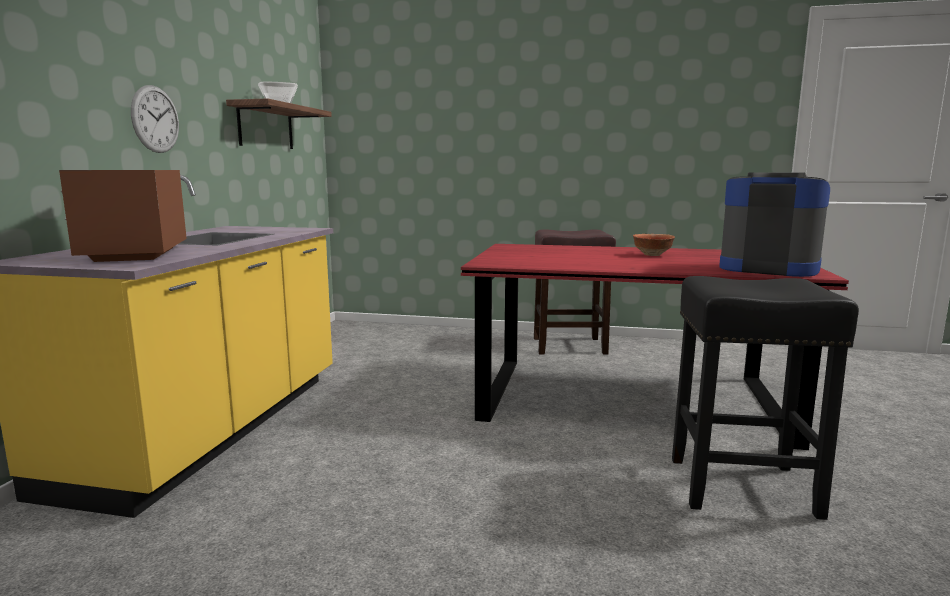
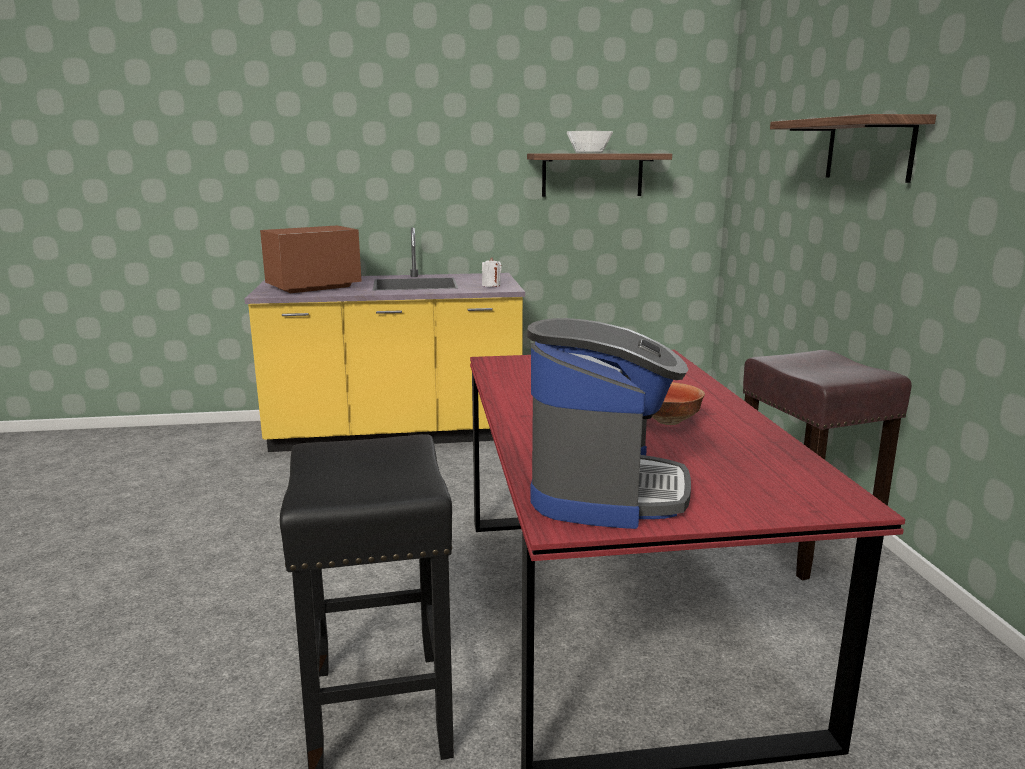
camera: 70 degrees right, 5 degrees up
wall clock [131,85,179,153] -> none
none -> white candle [482,258,502,287]
none -> shelf [770,114,936,183]

